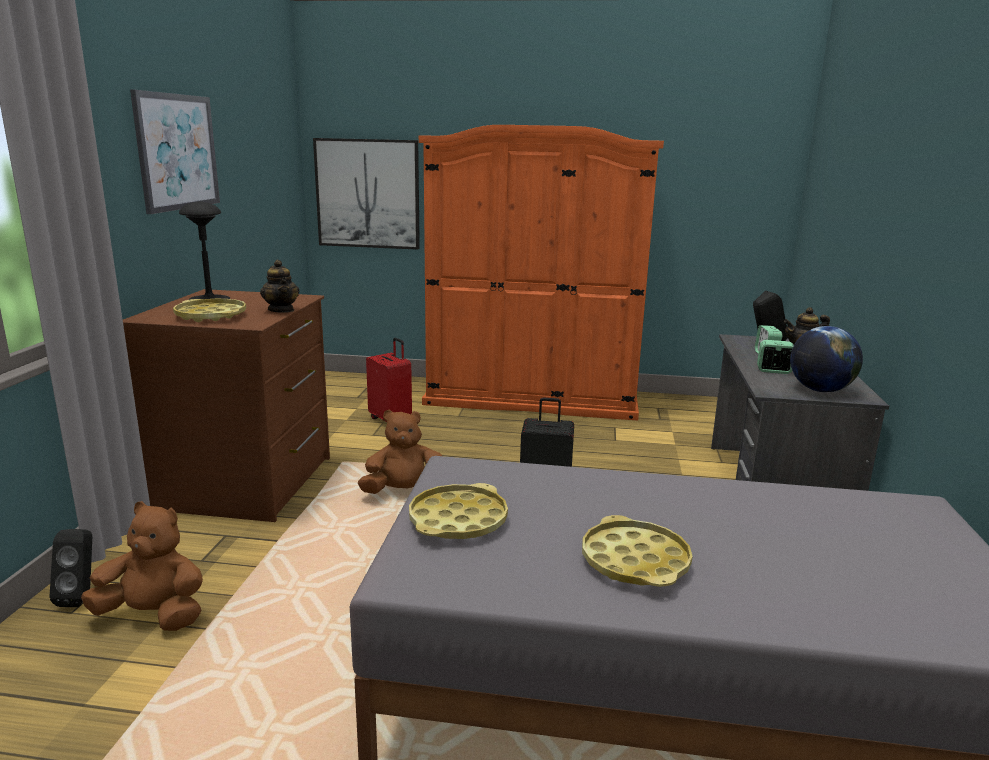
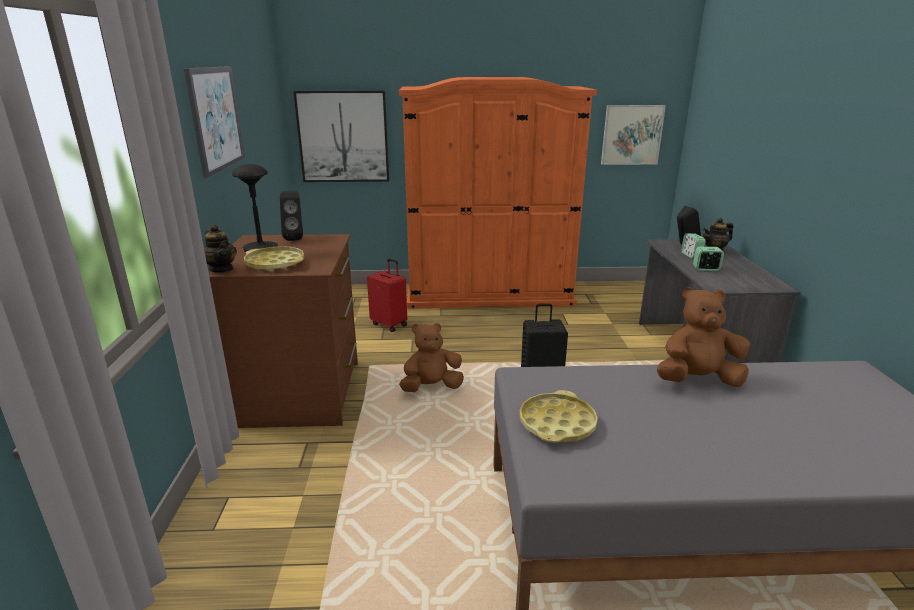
camera: 10 degrees left, 5 degrees up
black speaker [50,529,92,607] -> black speaker moved to [280,191,303,241]
brown plush toy [81,501,203,631] -> brown plush toy moved to [657,287,750,387]
teapot [260,260,300,313] -> teapot moved to [204,225,237,272]
yellow tray [582,515,693,587] -> none
globe [790,326,863,392] -> none
none -> picture [601,105,666,165]

